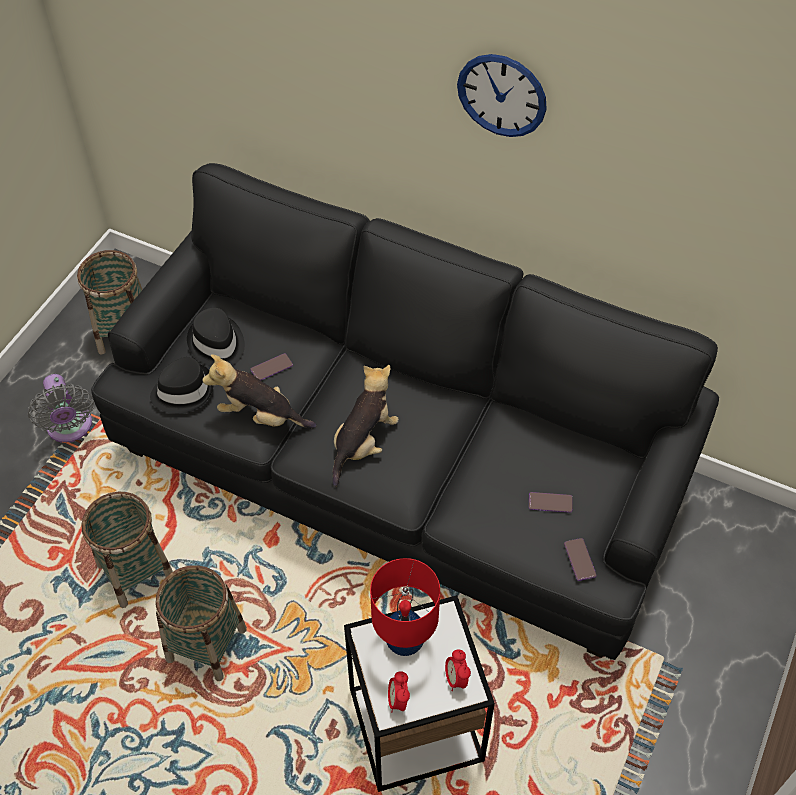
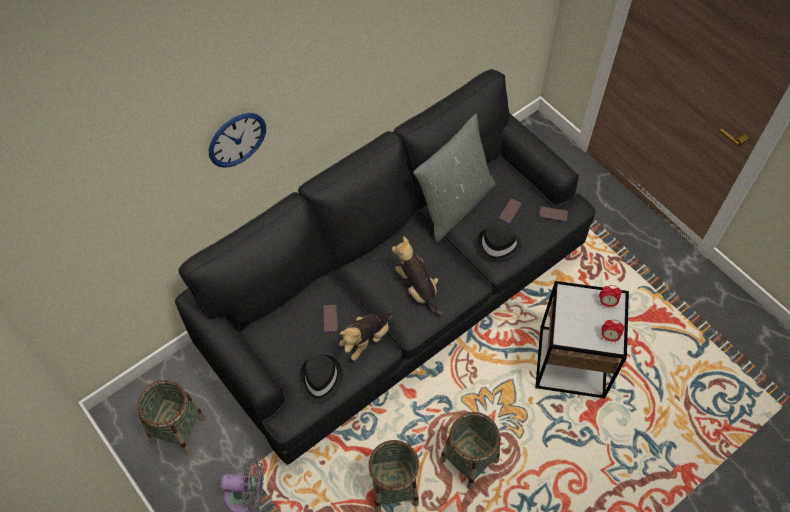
camera: 65 degrees left, 5 degrees up
black hat [187,308,245,367] -> black hat moved to [478,224,522,262]
red table lamp [370,558,440,656] -> none
wall clock [457,54,547,137] -> wall clock moved to [208,113,266,168]
none -> grey pillow [413,114,496,242]

